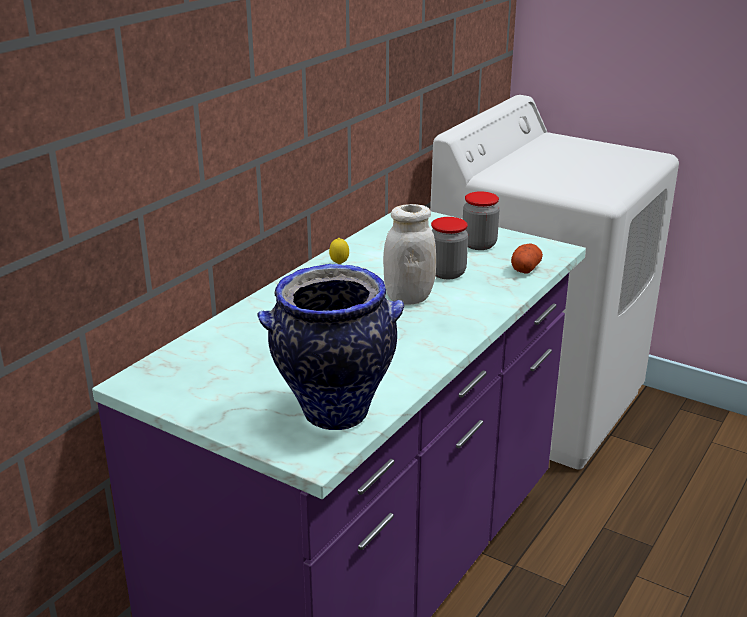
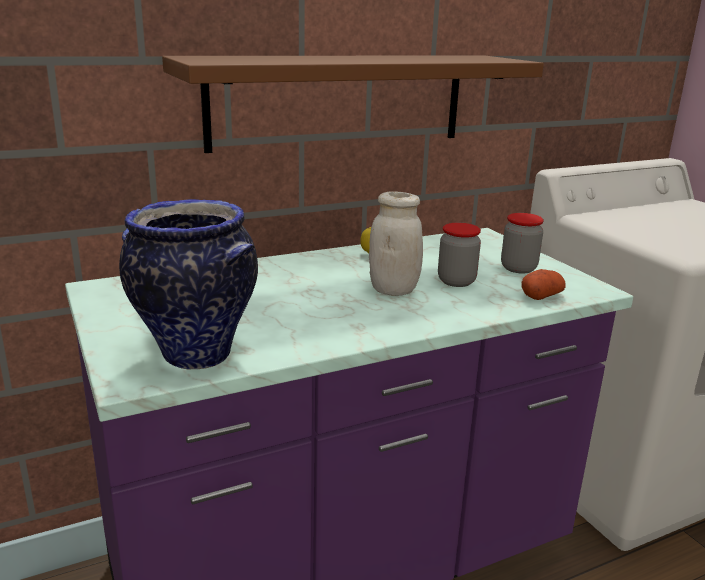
camera: 30 degrees right, 5 degrees down
none -> brown shelf [162,55,544,153]

